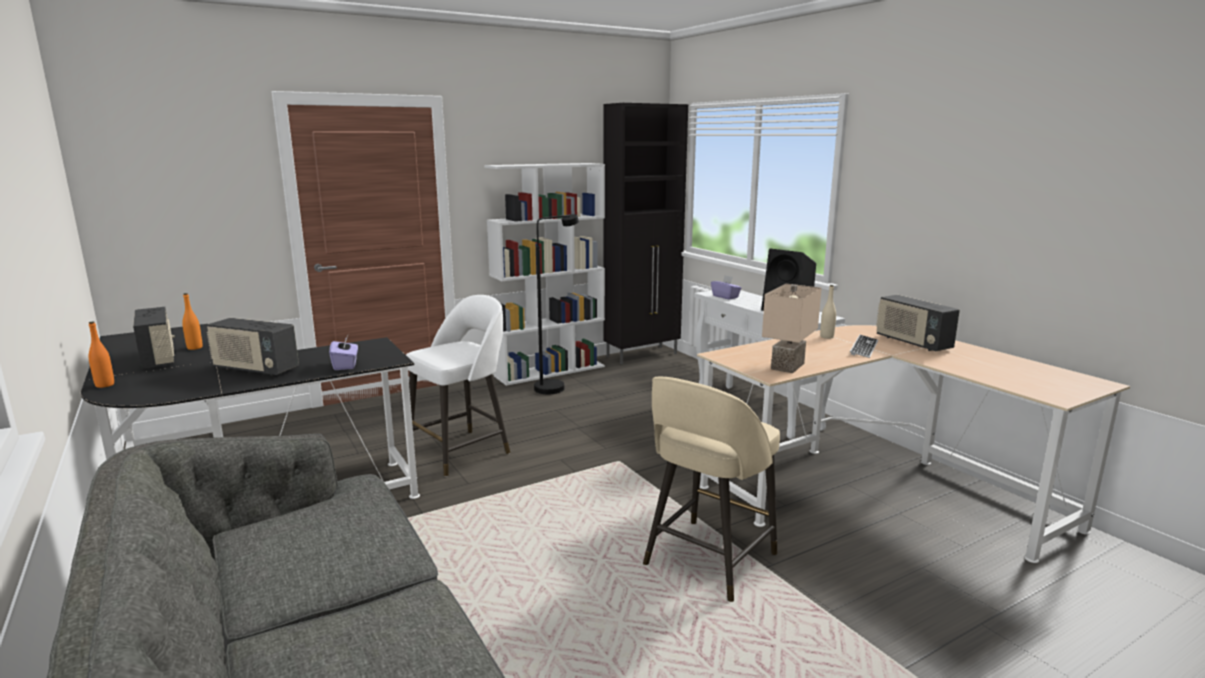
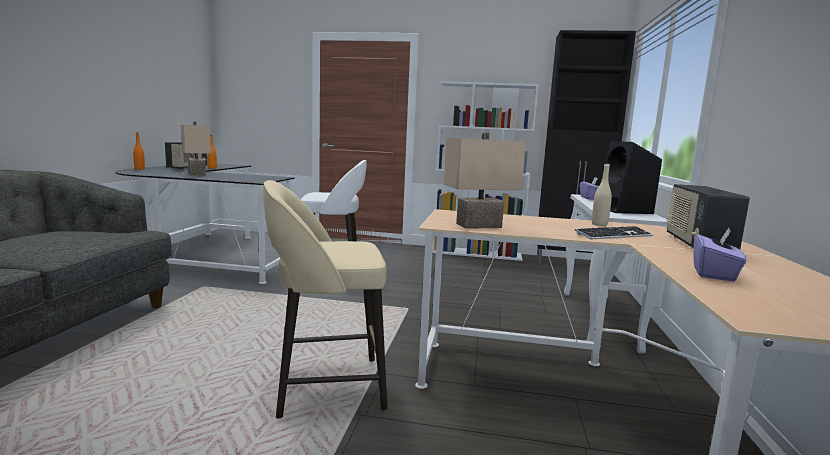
camera: 40 degrees right, 5 degrees down
radio [207,318,299,376] -> beige table lamp [181,121,211,175]
purple tissue box [329,335,358,370] -> purple tissue box moved to [693,228,747,282]
black floor lamp [534,214,579,394] -> none

